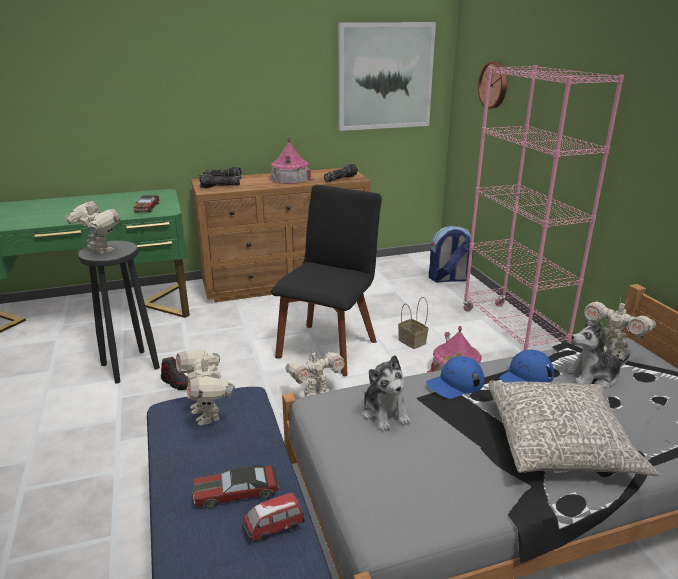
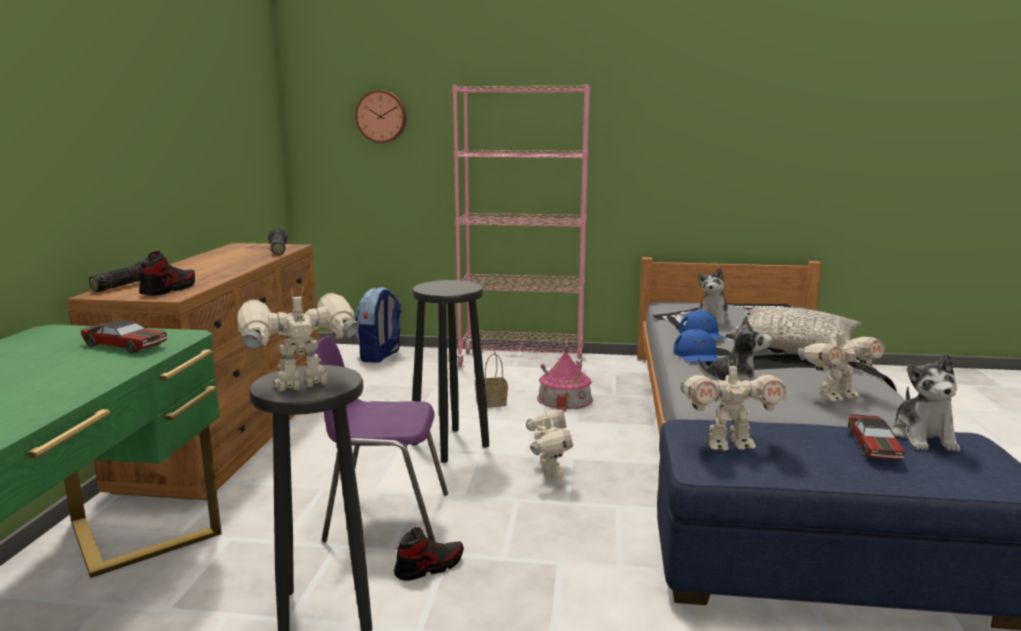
camera: 65 degrees left, 10 degrees down
flashlight [199,174,240,188] -> shoe [139,251,195,296]
toy car [243,492,305,541] -> plush toy [891,354,960,451]
toy house [270,138,314,184] -> none
black chair [271,185,382,376] -> black stool [412,280,489,463]
picture [338,22,436,131] -> none
toy robot [584,298,656,359] -> toy robot moved to [798,326,885,401]
none -> purple chair [314,336,448,542]

